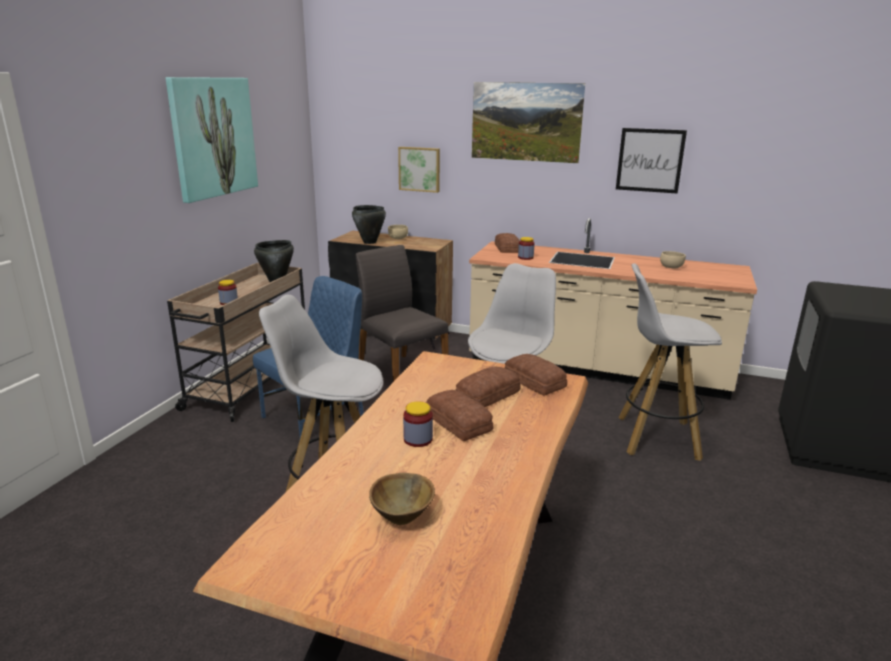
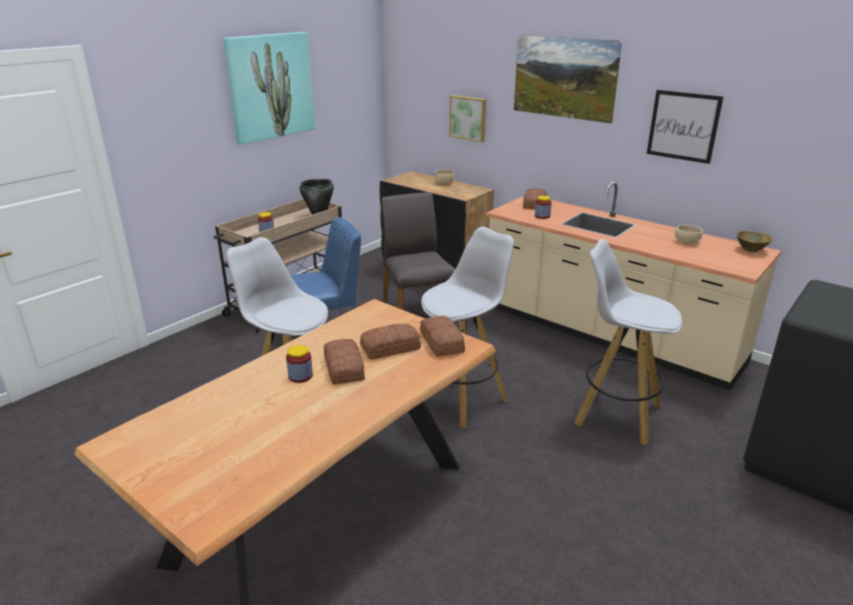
camera: 20 degrees right, 5 degrees up
black cooking pot [352,205,386,244] -> none
brown bowl [369,473,435,525] -> brown bowl moved to [737,231,772,253]

